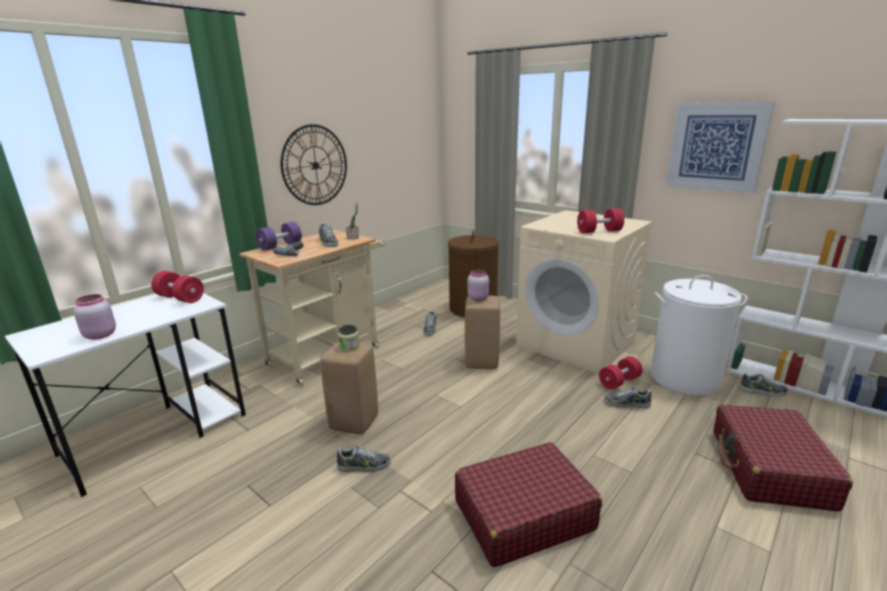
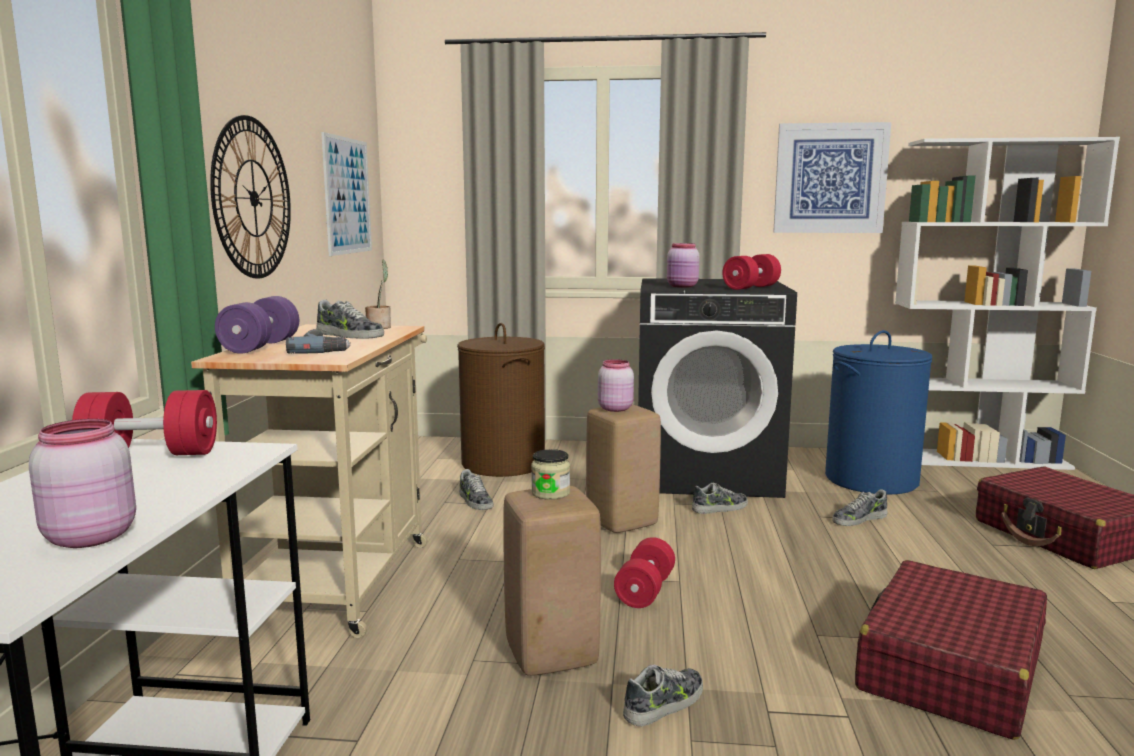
camera: 35 degrees left, 10 degrees down
beige washing machine [516,210,653,374] -> black washing machine [638,278,797,498]
red dumbbell [599,356,642,390] -> red dumbbell moved to [614,537,675,608]
white laundry basket [651,275,748,396] -> blue laundry basket [825,330,932,495]
shoe [739,373,788,397] -> shoe moved to [692,483,748,514]
none -> picture [321,132,372,256]
none -> pink jar [667,243,700,288]

